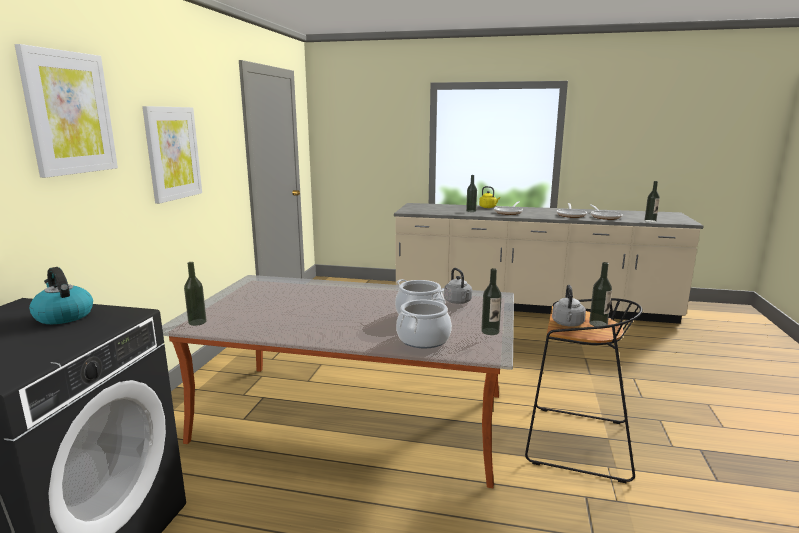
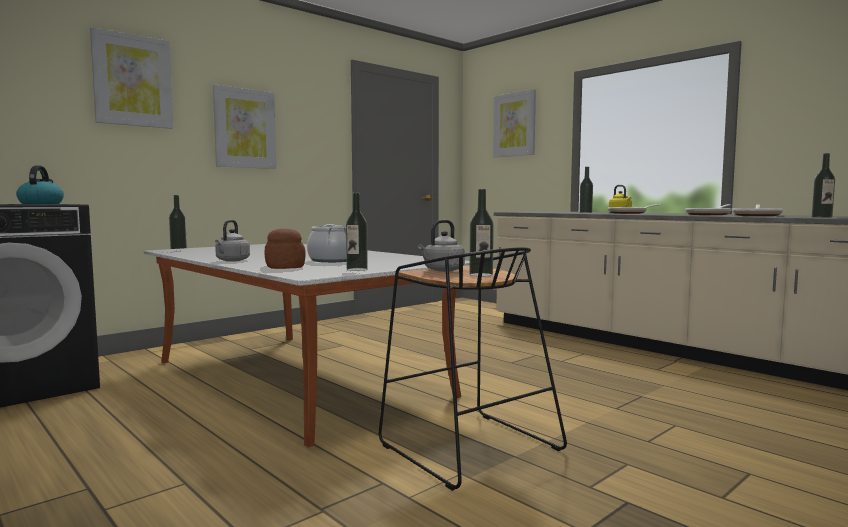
camera: 35 degrees right, 10 degrees down
cooking pot [396,298,452,348] -> bread [265,229,306,269]
grey kettle [444,268,472,304] -> grey kettle moved to [215,220,250,262]
none -> picture [493,89,536,157]

